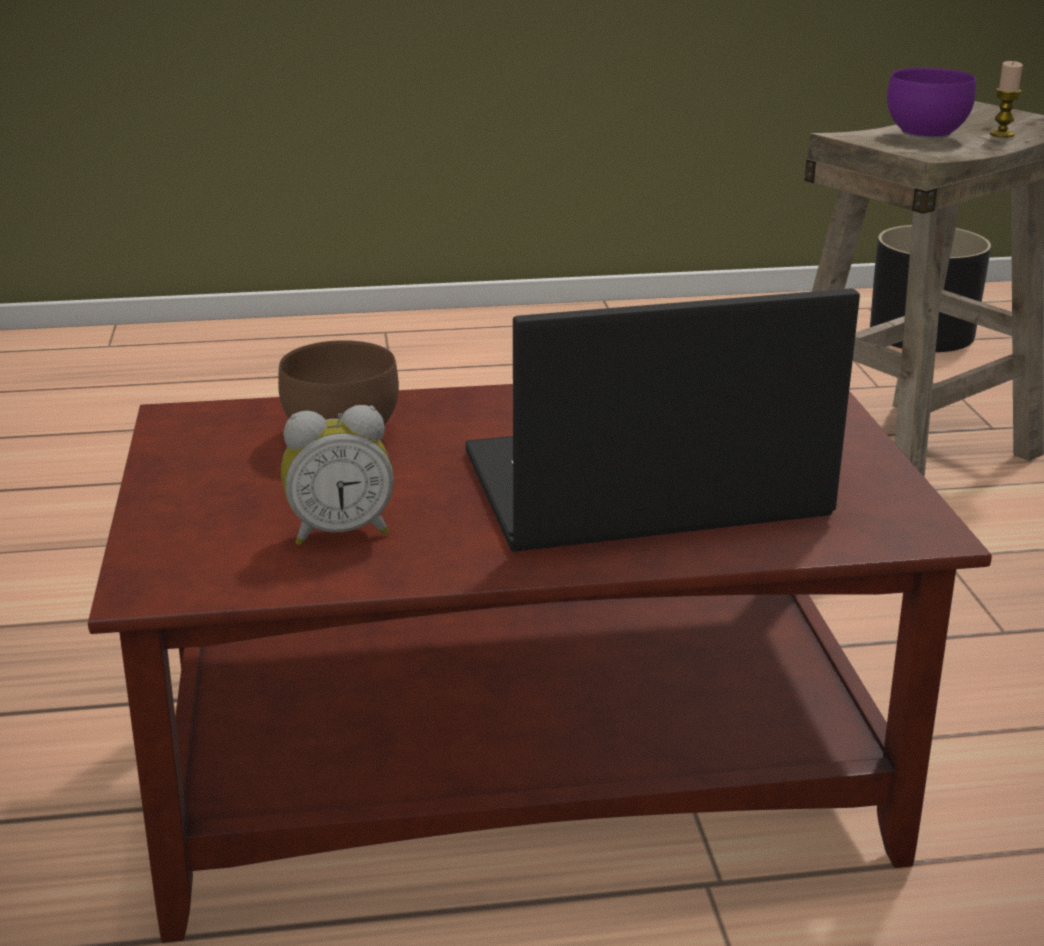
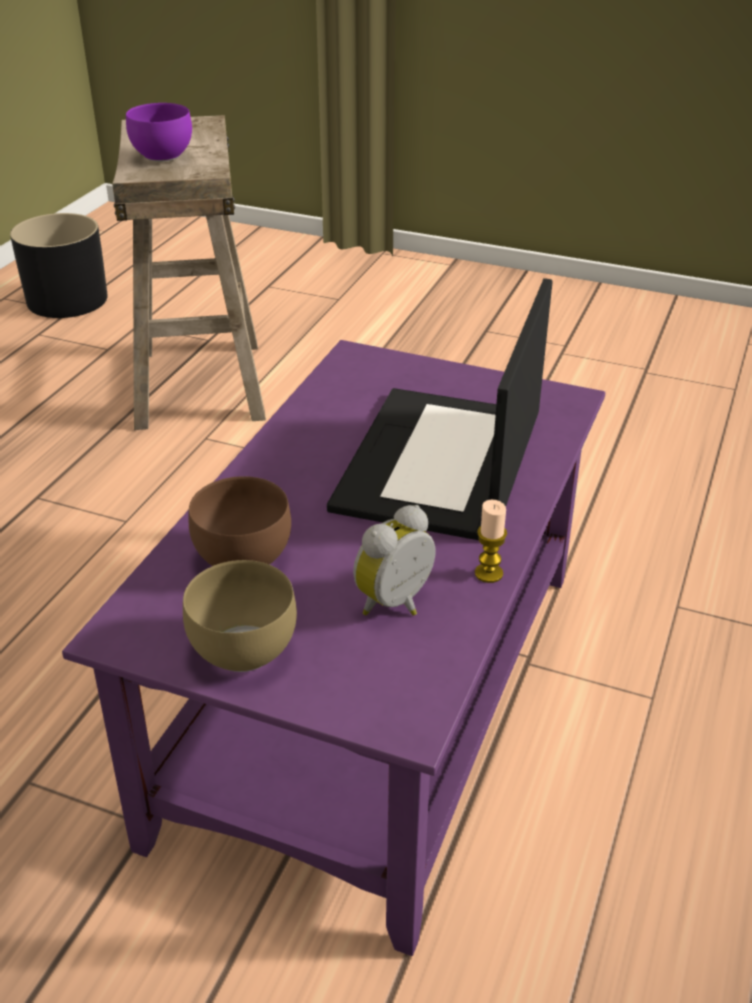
camera: 60 degrees left, 10 degrees up
brown coffee table [88,384,992,943] -> purple coffee table [62,340,605,956]
alarm clock [281,405,394,545] -> alarm clock turned 150 degrees counterclockwise [353,505,436,616]
candle [990,61,1023,138] -> candle moved to [475,500,507,583]
none -> brown bowl [183,560,297,672]

